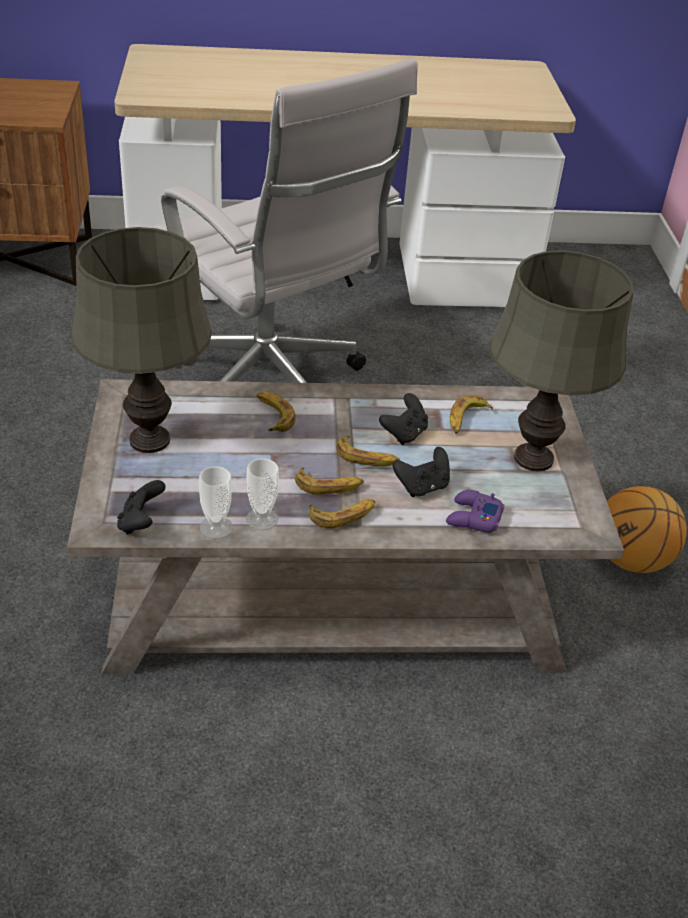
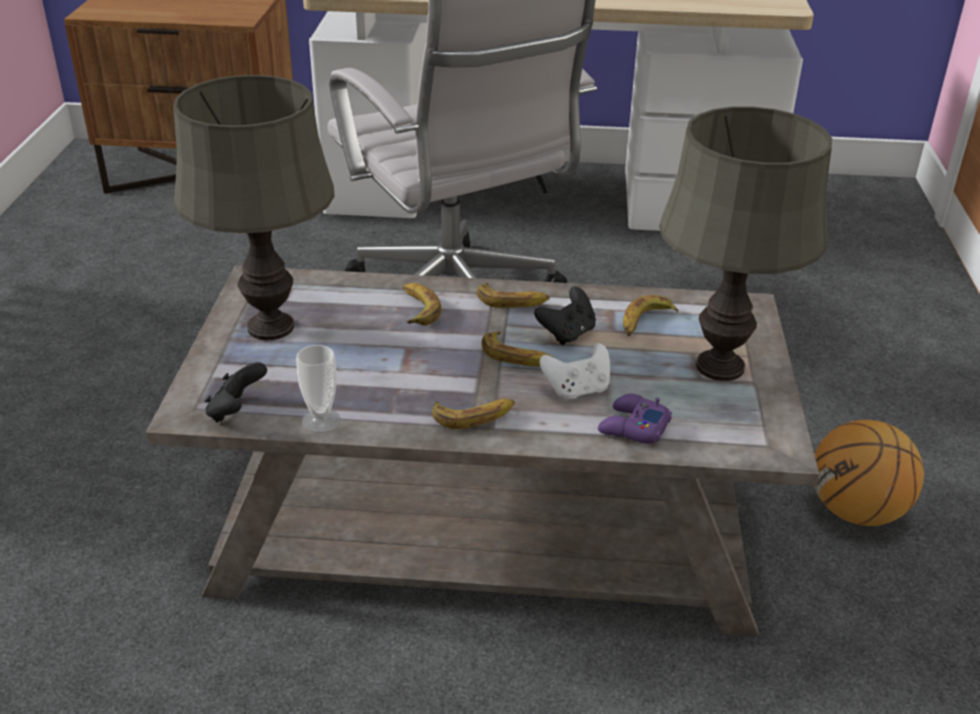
camera: 10 degrees right, 5 degrees down
cup [246,458,279,530] -> none
banana [295,468,364,494] -> banana moved to [477,283,550,308]
black game controller [393,447,450,497] -> white game controller [539,343,610,401]

